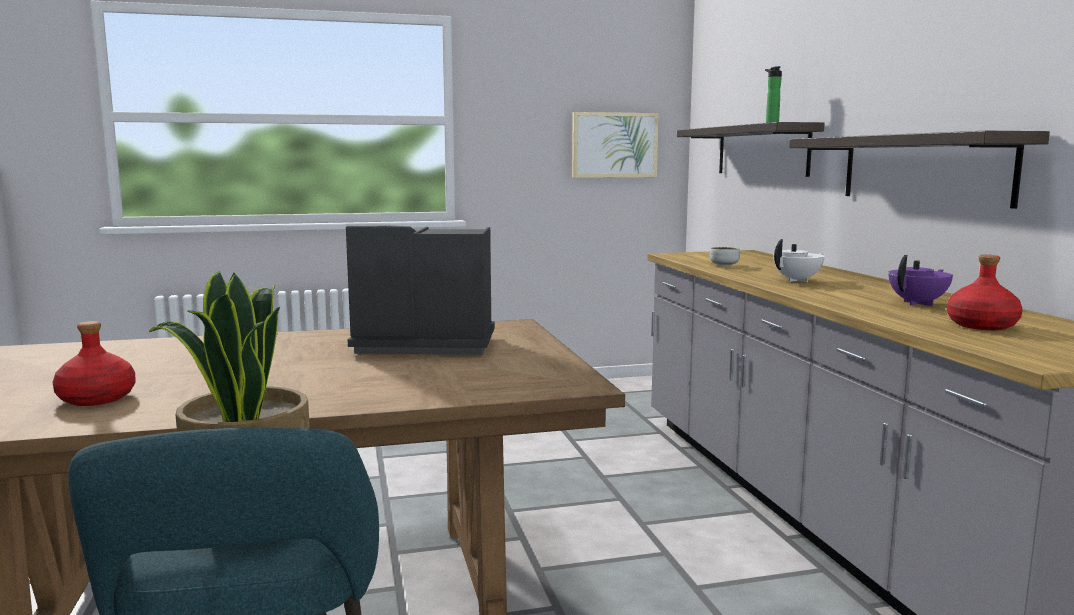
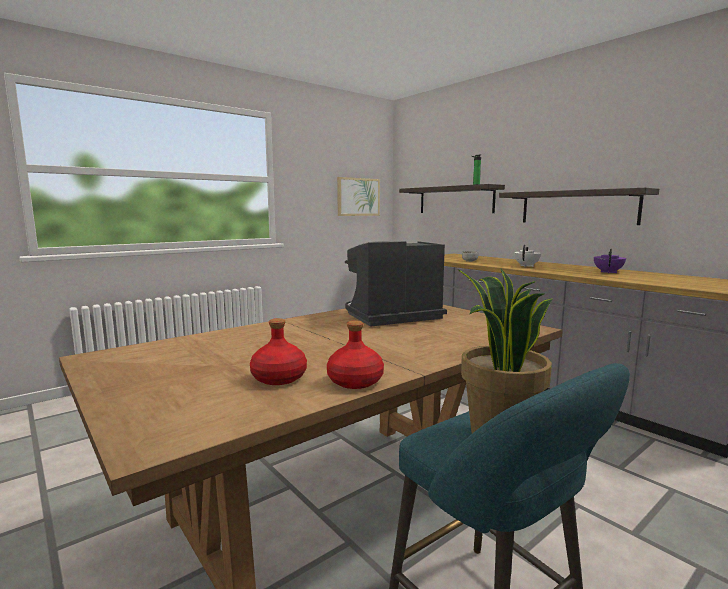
camera: 25 degrees left, 0 degrees up
red bottle [947,255,1023,330] -> red bottle moved to [327,320,384,389]

